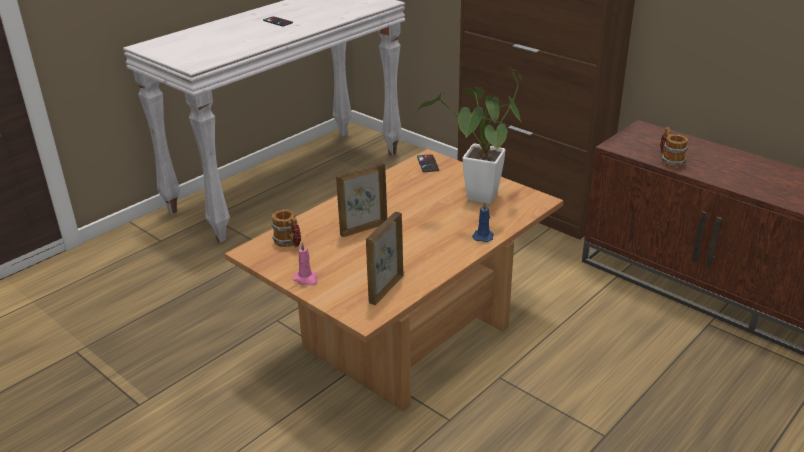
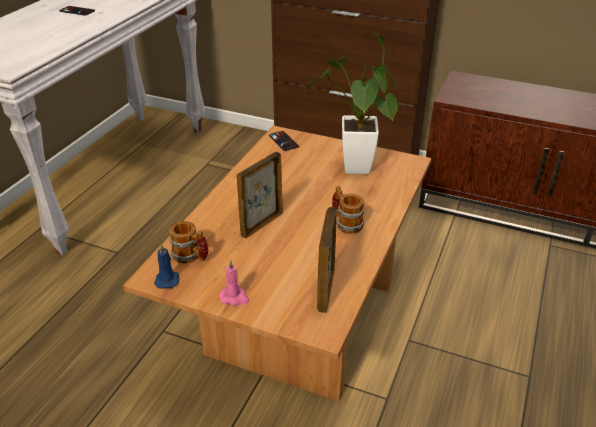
camera: 20 degrees left, 5 degrees up
blue candle [472,202,494,242] -> blue candle moved to [154,243,179,289]
mug [660,127,688,168] -> mug moved to [332,186,365,234]

